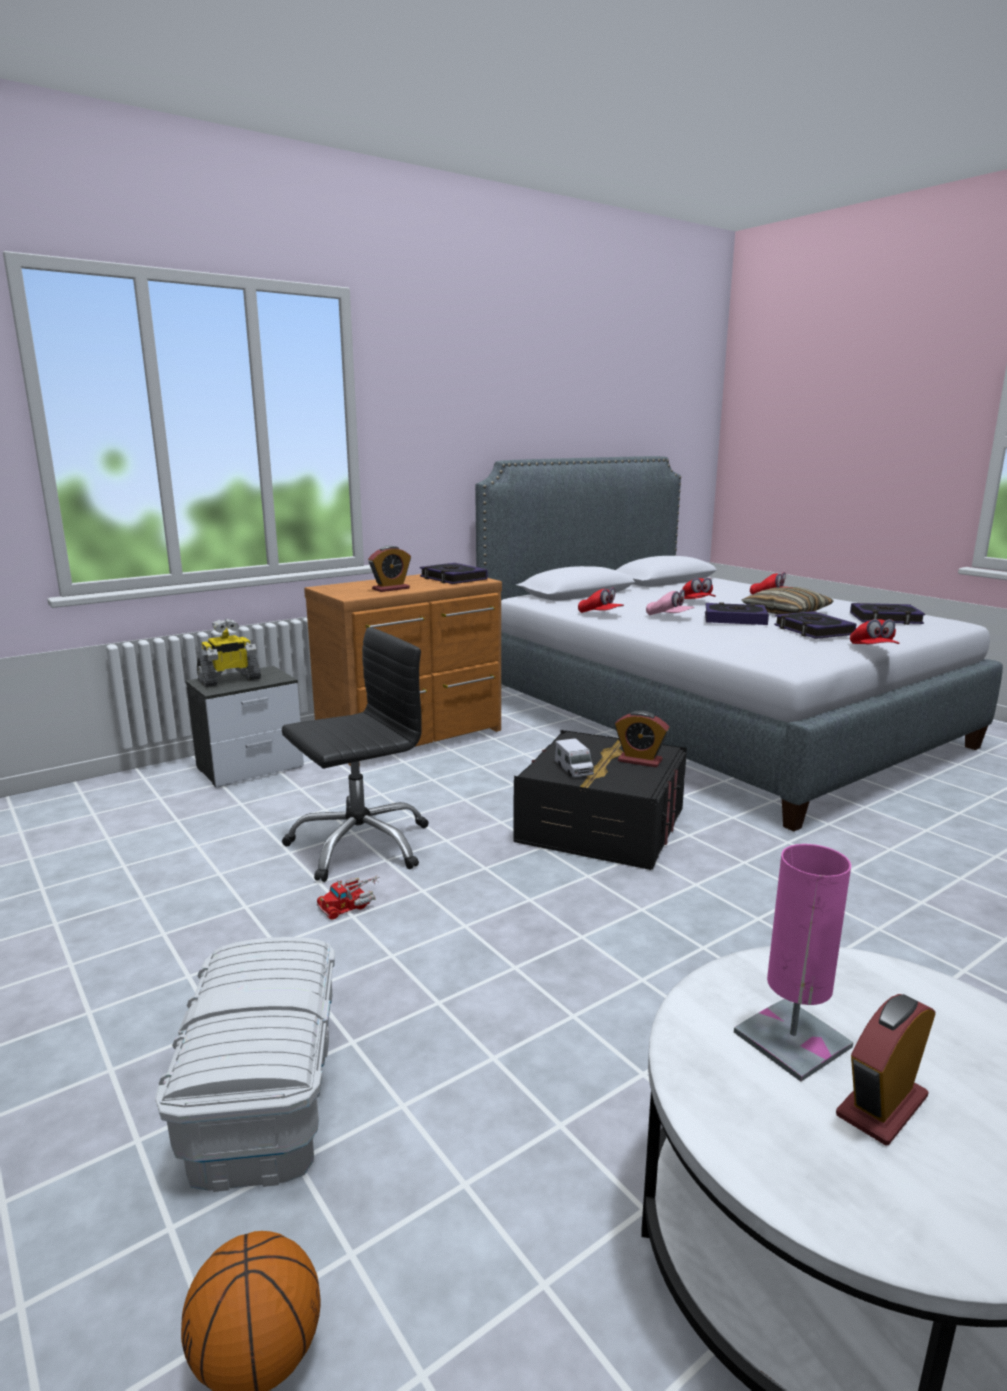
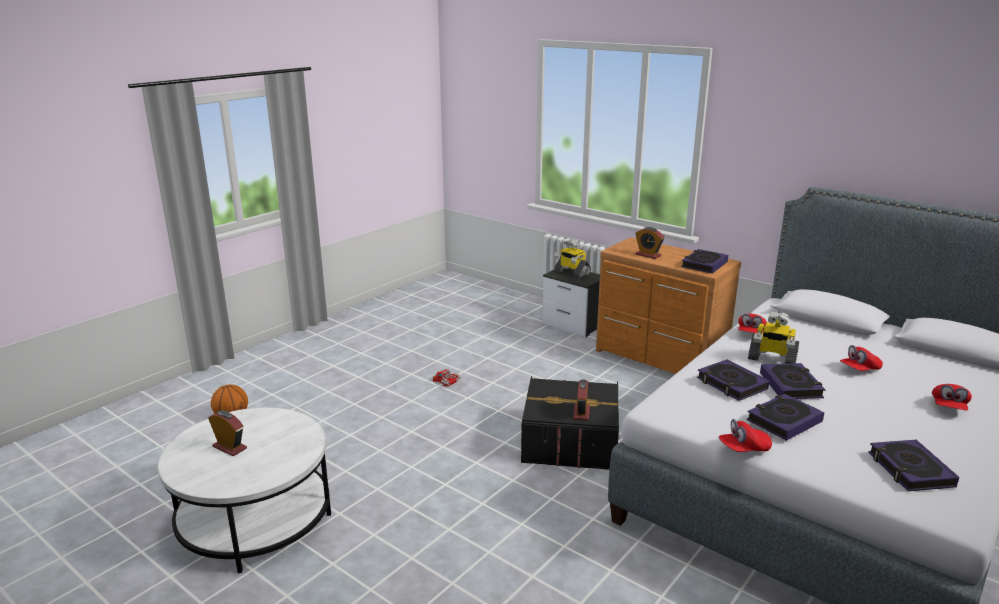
camera: 75 degrees right, 5 degrees up
white storage box [155,937,335,1192] -> none
black office chair [282,627,428,882] -> none
toy truck [555,738,594,778] -> none
pink cap [646,589,695,616] -> toy robot [748,311,799,364]
pink table lamp [734,844,853,1082] -> none
pillow [741,587,834,614] -> none
none -> book [697,359,770,401]

